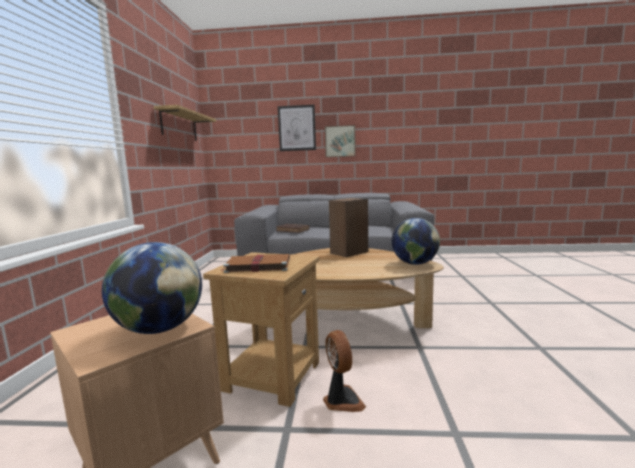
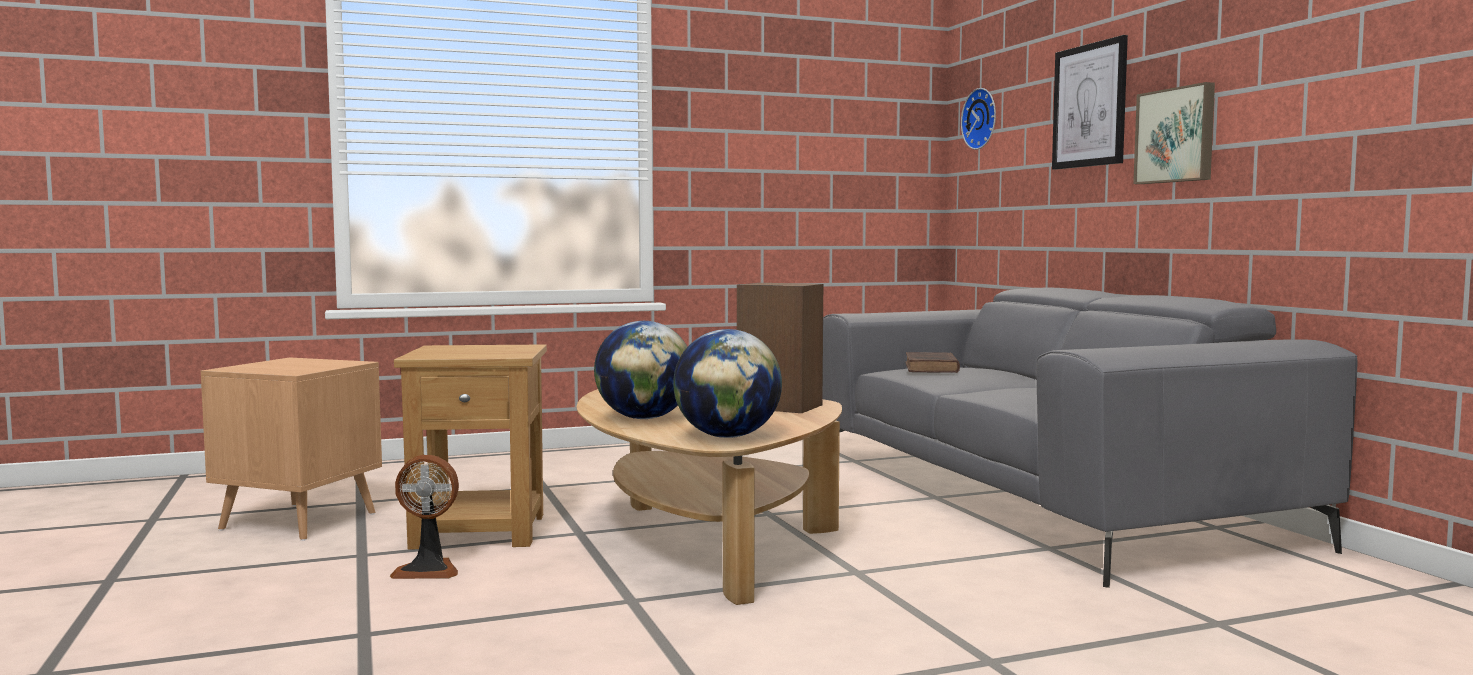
camera: 65 degrees right, 5 degrees down
globe [102,242,202,334] -> globe moved to [594,321,687,419]
shelf [154,105,216,141] -> none
brown book [221,254,290,273] -> none
fan [323,330,366,412] -> fan turned 45 degrees clockwise [390,455,459,579]
none -> wall clock [961,88,996,150]

